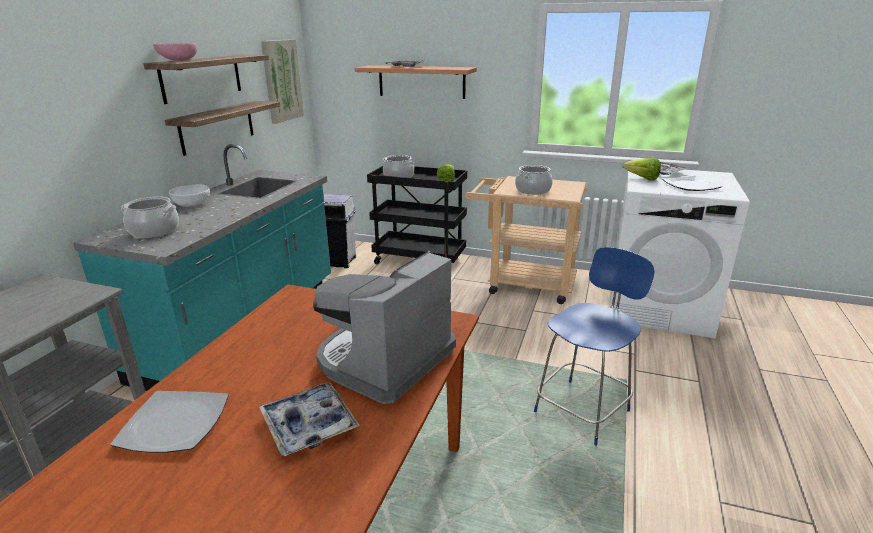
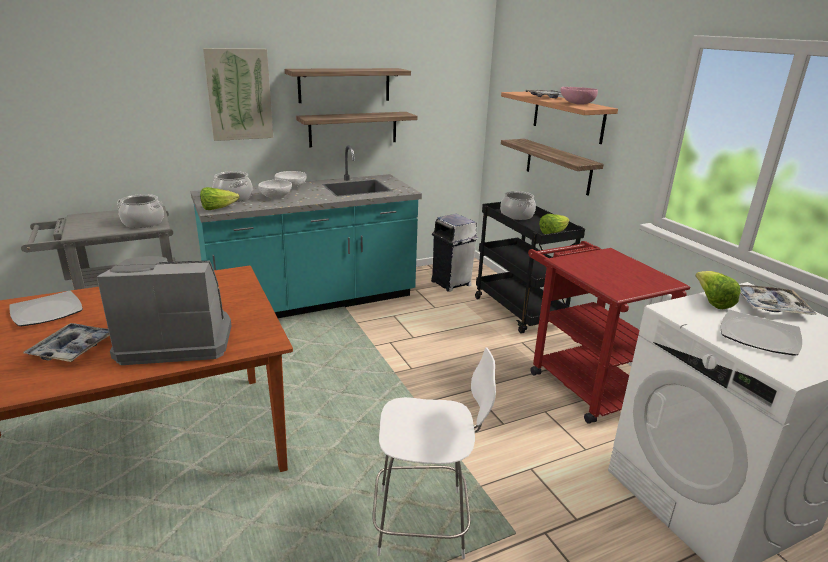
camera: 45 degrees right, 0 degrees up
pink bowl [153,43,197,61] -> pink bowl moved to [561,87,598,105]
picture [261,39,304,124] -> picture moved to [203,48,273,141]
beige cart [465,176,587,304] -> red cart [528,241,690,424]
cooking pot [515,165,553,195] -> cooking pot moved to [117,194,164,228]
blue stool [534,247,654,446] -> white stool [373,347,496,559]
none -> lettuce [200,187,240,210]
none -> white bowl [258,179,292,198]
none -> shelf [501,139,604,195]

